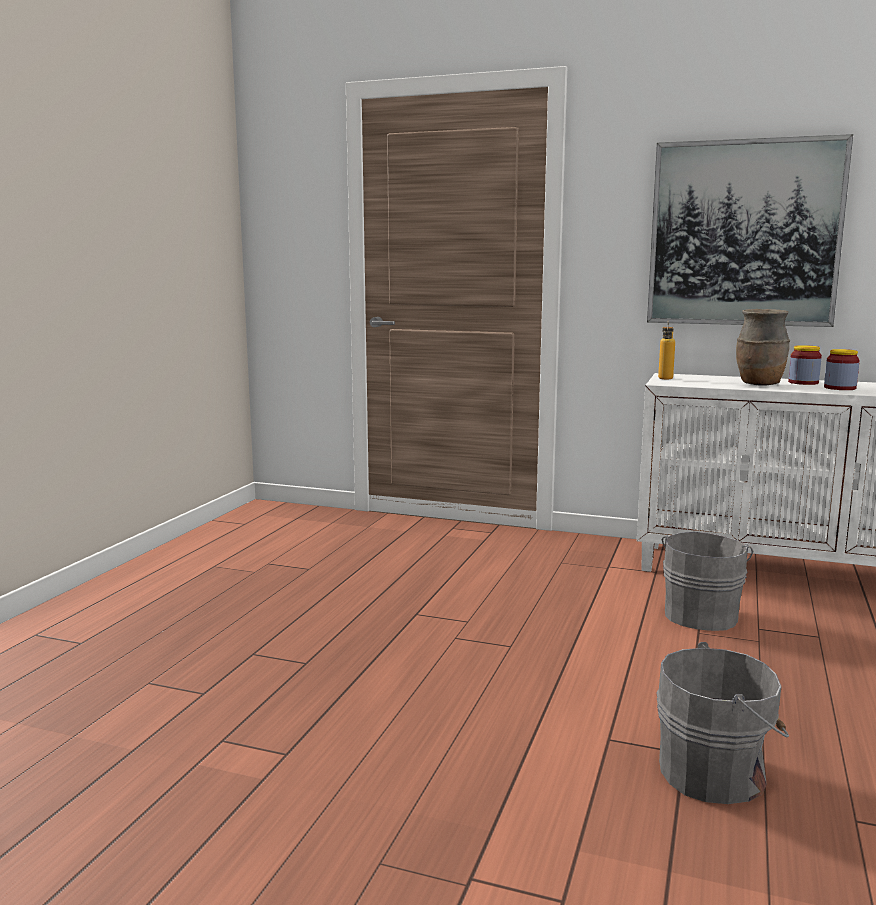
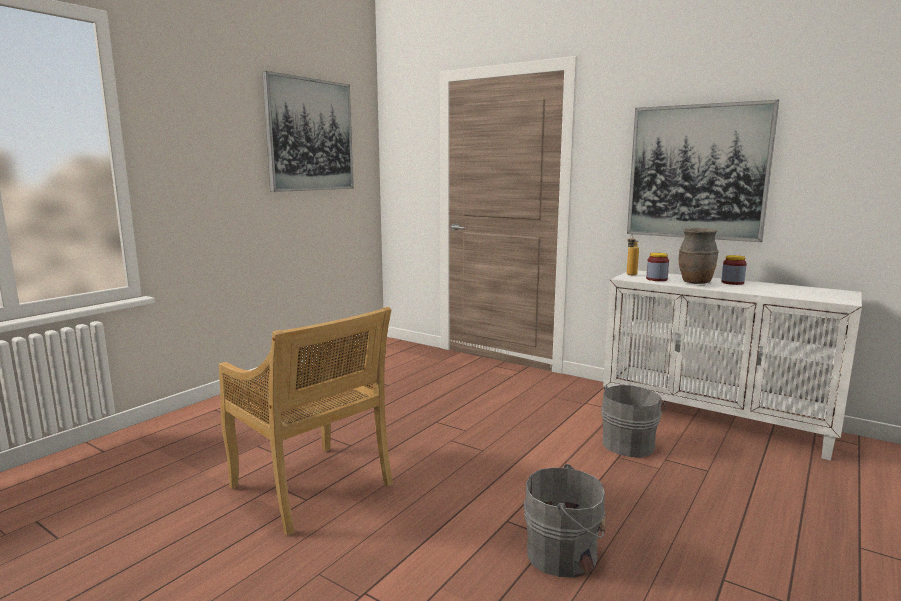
camera: 15 degrees right, 0 degrees up
jar [824,349,860,390] -> jar moved to [646,253,669,281]
none -> beige chair [219,307,393,536]
none -> picture [262,71,354,192]

